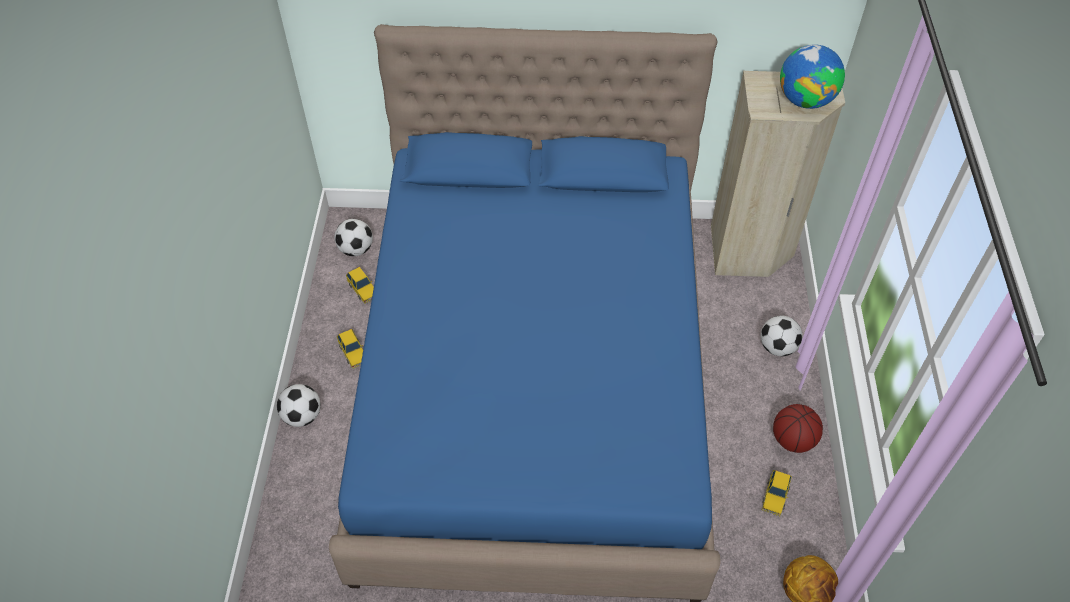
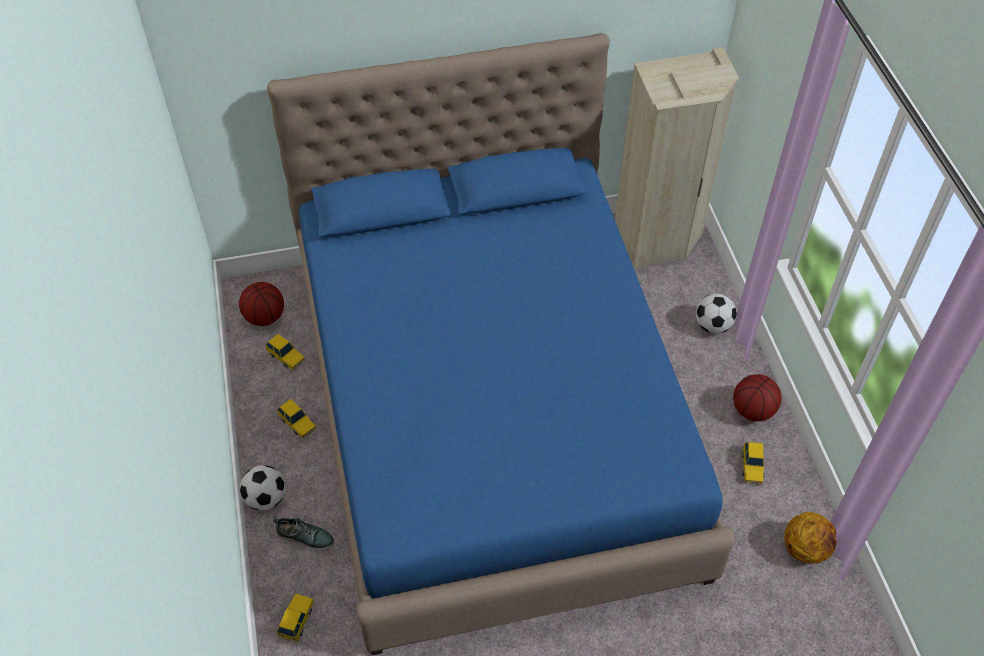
camera: 15 degrees left, 0 degrees up
football [334,219,373,256] -> basketball [239,282,284,326]
globe [780,45,845,109] -> none
none -> shoe [273,518,335,550]
none -> toy car [277,594,314,642]

